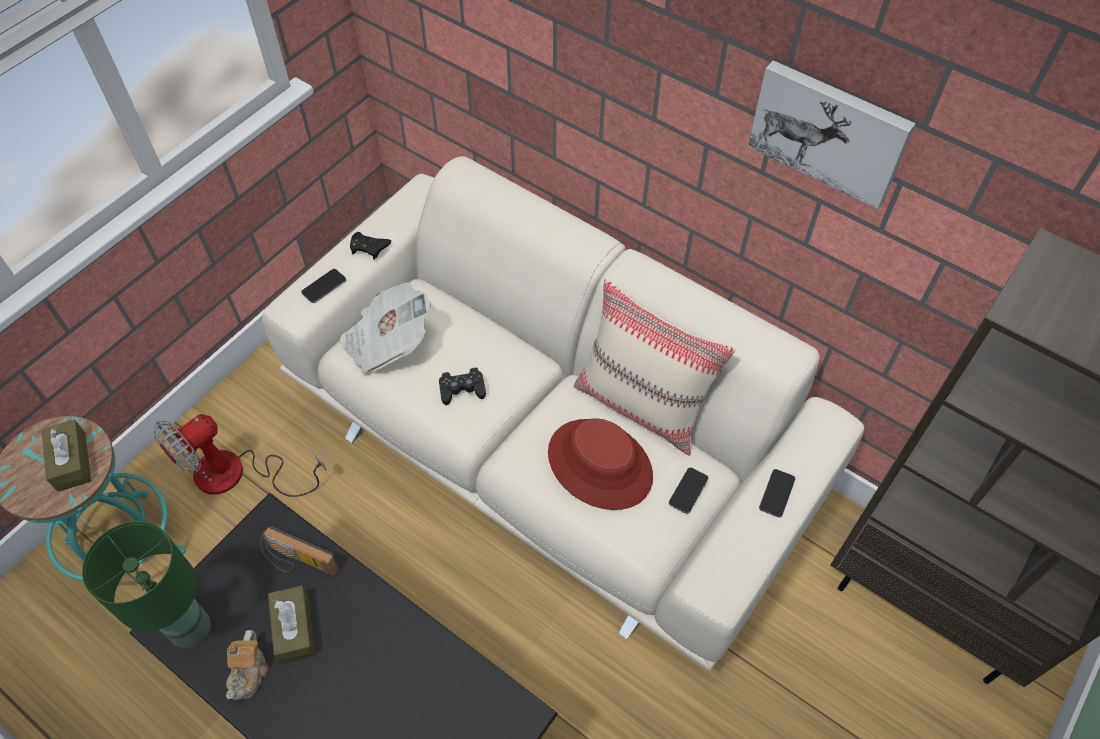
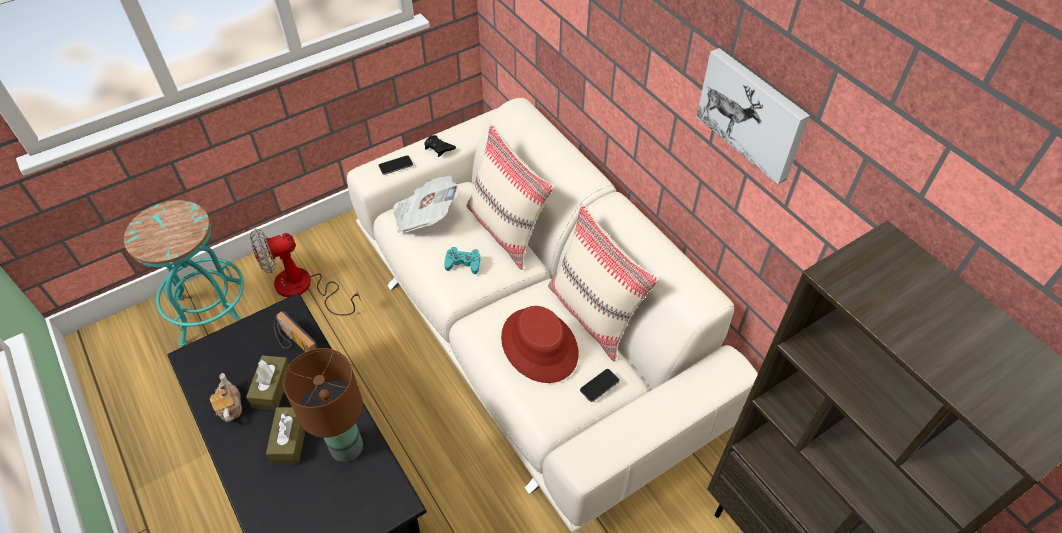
camera: 20 degrees right, 5 degrees down
brown tissue box [42,420,91,492] -> brown tissue box moved to [266,407,305,464]
green table lamp [82,521,211,649] -> none
teapot [226,630,268,700] -> teapot turned 135 degrees clockwise [210,373,242,422]
black game controller [439,367,486,405] -> turquoise game controller [444,247,481,274]
phone [759,469,795,518] -> none
none -> brown table lamp [283,348,363,462]
none -> beige pillow [467,123,554,270]

